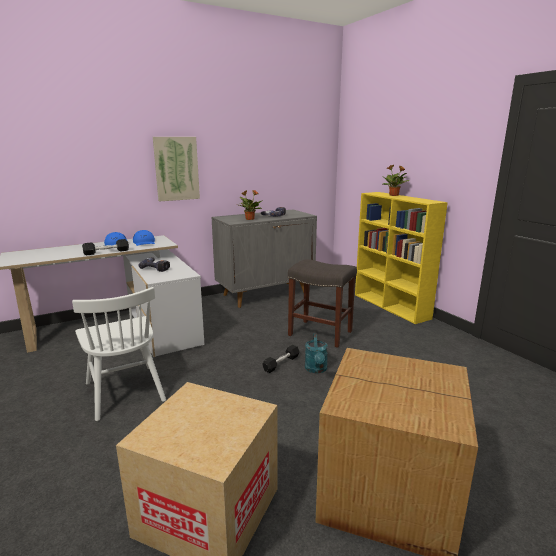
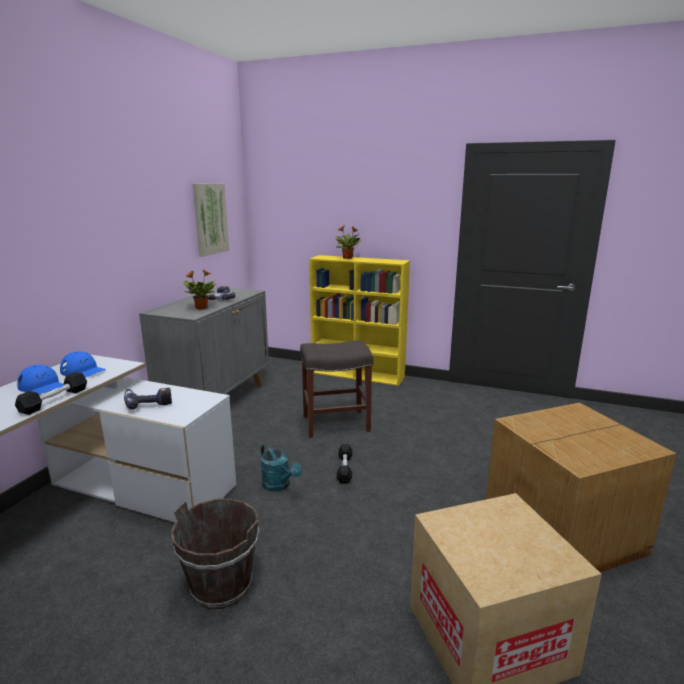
camera: 40 degrees left, 0 degrees up
white chair [72,287,166,421] -> brown bucket [171,498,259,609]
picture [153,137,200,202] -> picture moved to [192,183,229,257]
turquoise watering can [305,333,328,373] -> turquoise watering can moved to [261,444,302,491]

